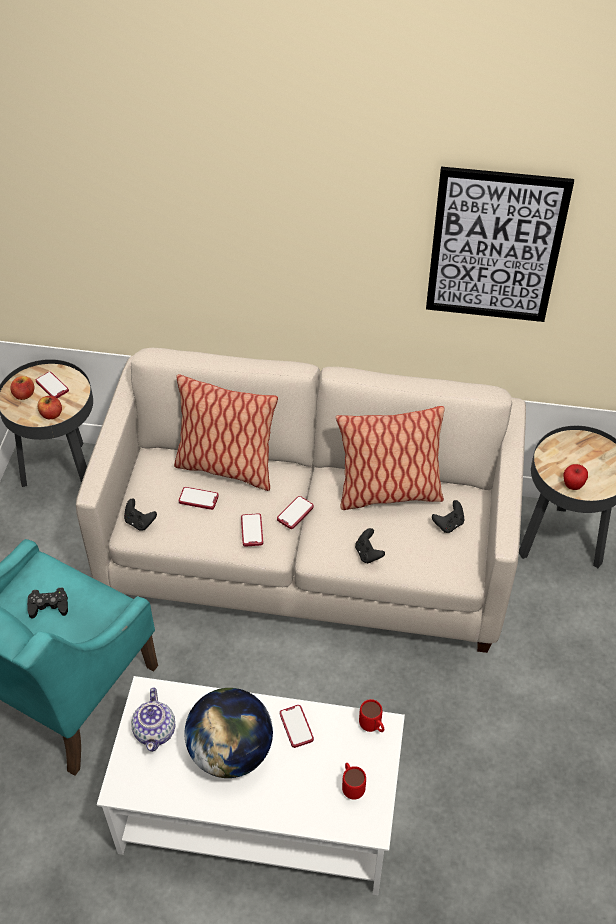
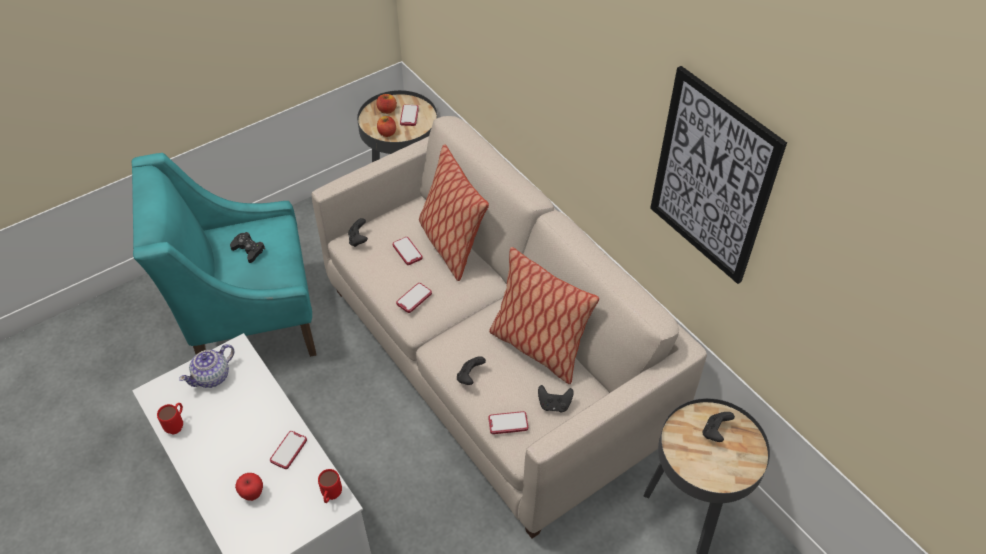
camera: 45 degrees right, 0 degrees up
globe [184,688,273,778] -> none
phone [277,496,314,529] -> phone moved to [488,411,528,434]
red mug [342,763,366,800] -> red mug moved to [157,403,183,434]
apple [564,464,588,490] -> apple moved to [235,473,263,501]
none -> black game controller [702,412,735,442]

